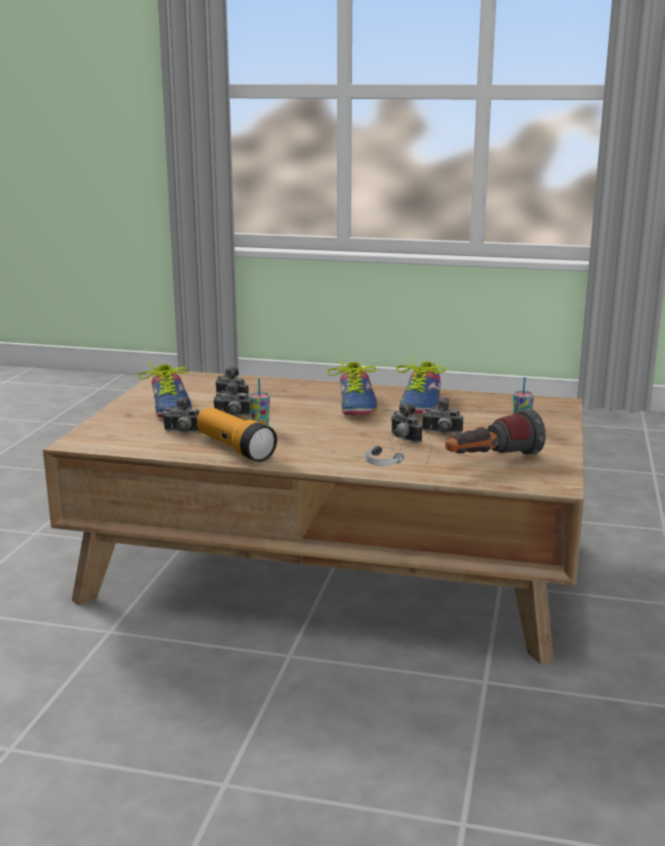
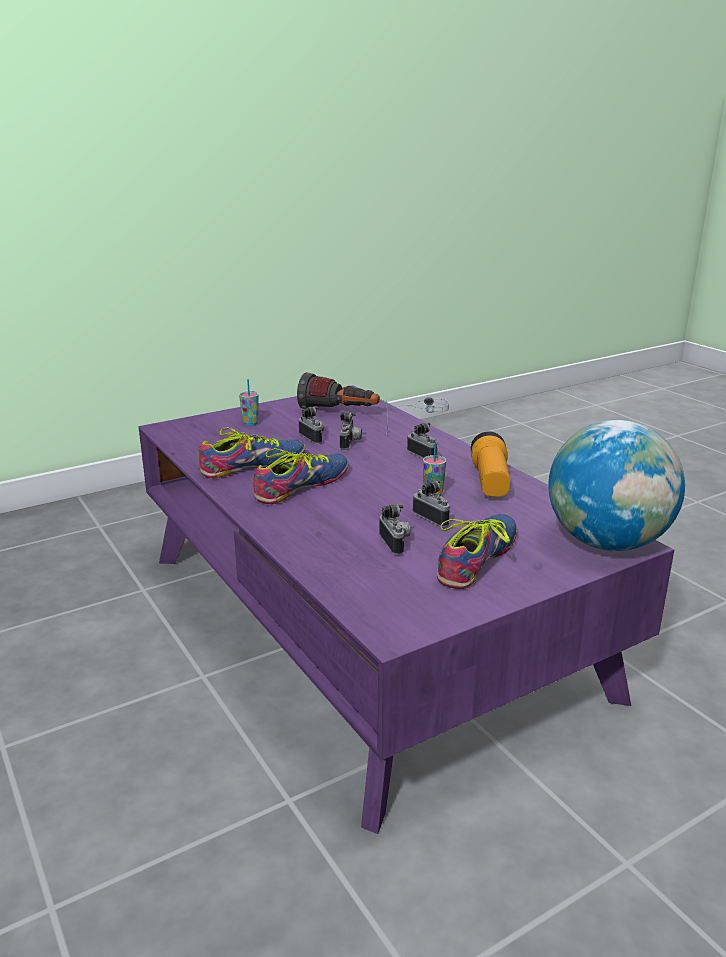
camera: 135 degrees left, 5 degrees up
brown coffee table [43,371,584,664] -> purple coffee table [138,385,674,834]
camera [162,397,200,433] -> camera moved to [407,423,438,458]
none -> globe [549,420,685,551]

